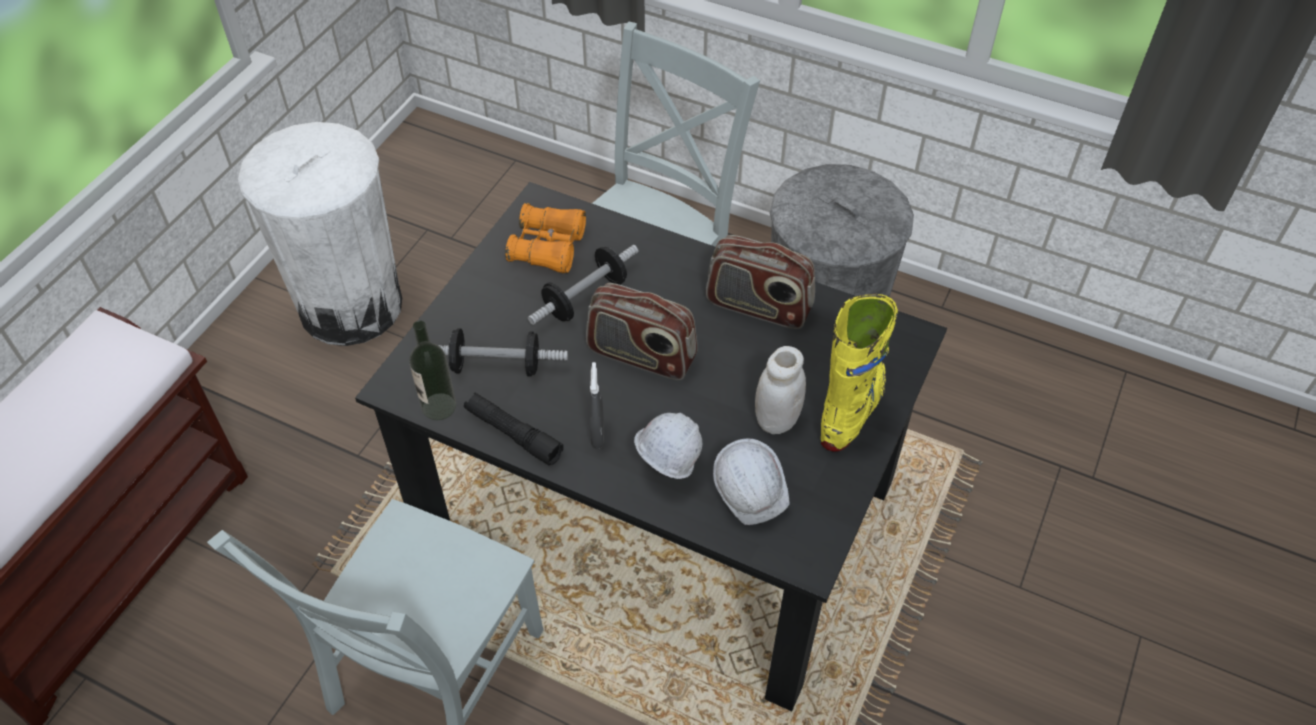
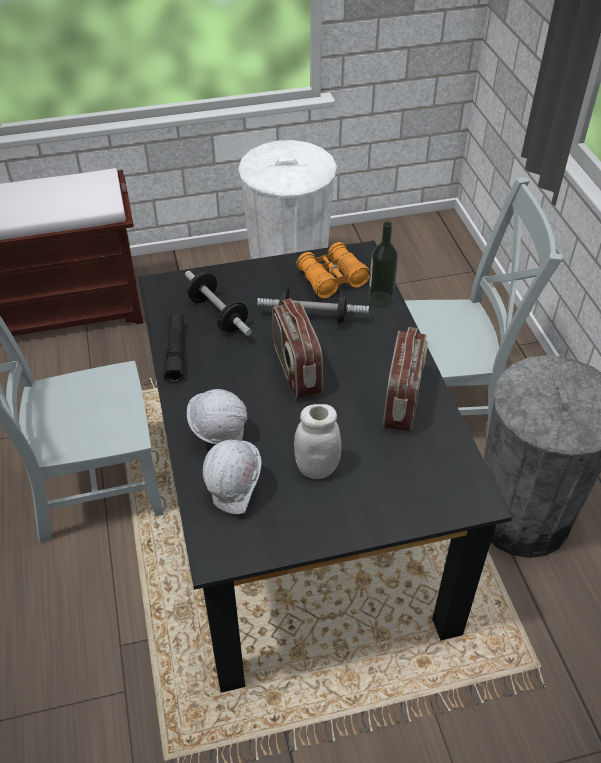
camera: 50 degrees right, 5 degrees down
bottle [409,320,456,420] -> bottle moved to [368,221,398,307]
grey spray bottle [590,362,604,449] -> none
radio [706,235,815,329] -> radio turned 150 degrees counterclockwise [383,327,428,432]
yellow boot [821,294,898,452] -> none

